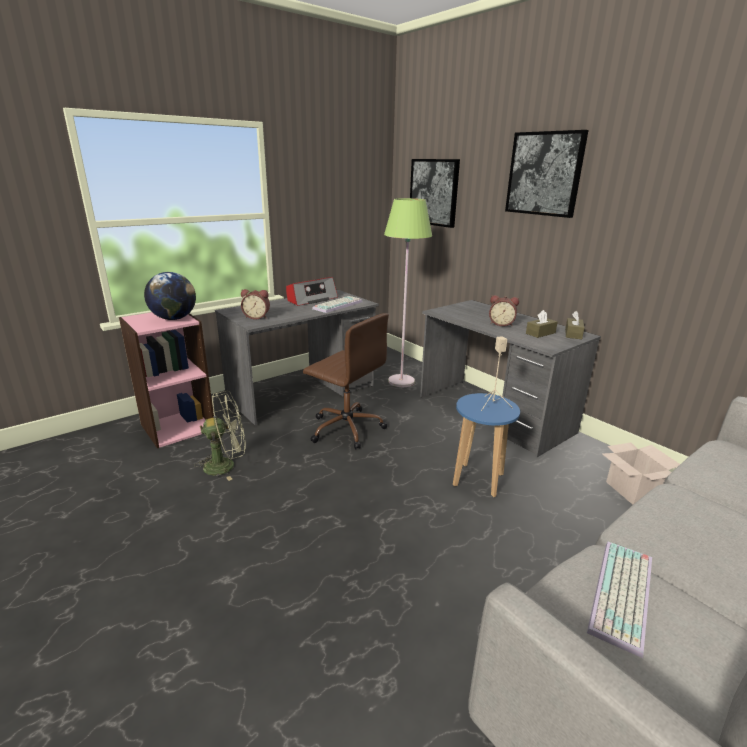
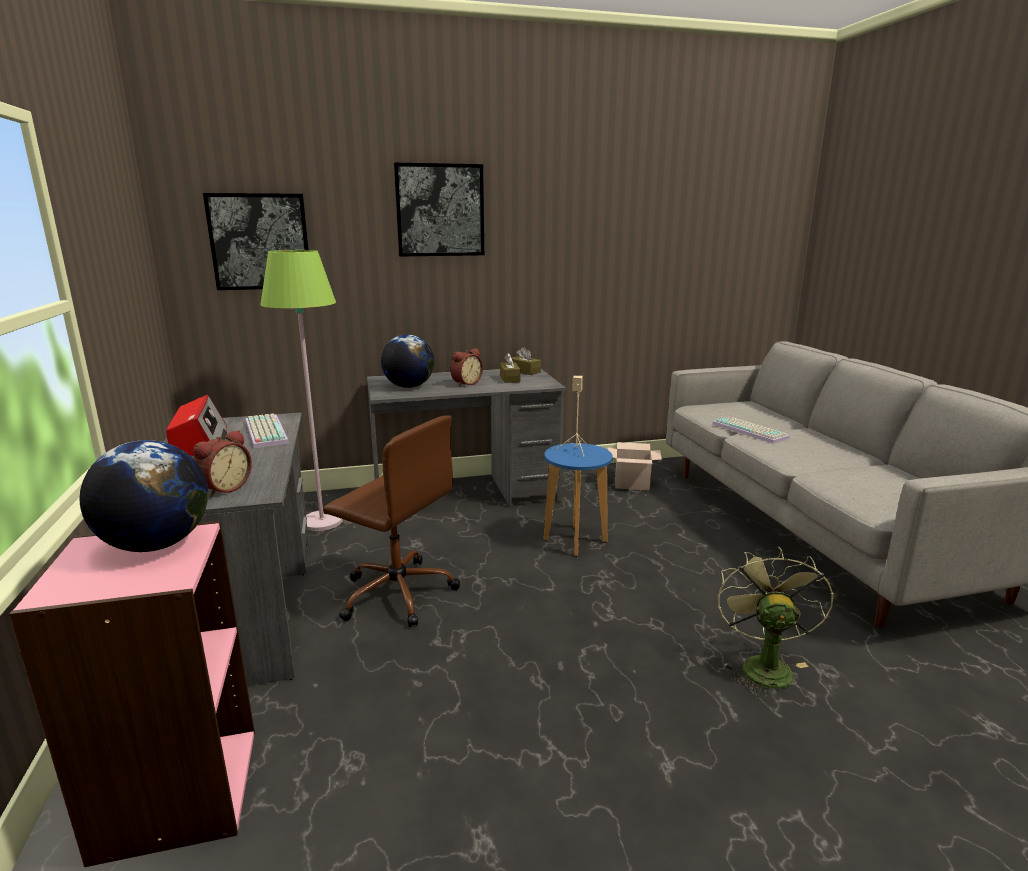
camera: 65 degrees left, 5 degrees down
green fan [194,391,246,481] -> green fan moved to [718,546,834,698]
brown office chair [303,313,389,450] -> brown office chair turned 60 degrees clockwise [323,415,460,627]
keyboard [587,542,652,658] -> keyboard moved to [712,416,790,444]
none -> globe [381,334,434,388]

